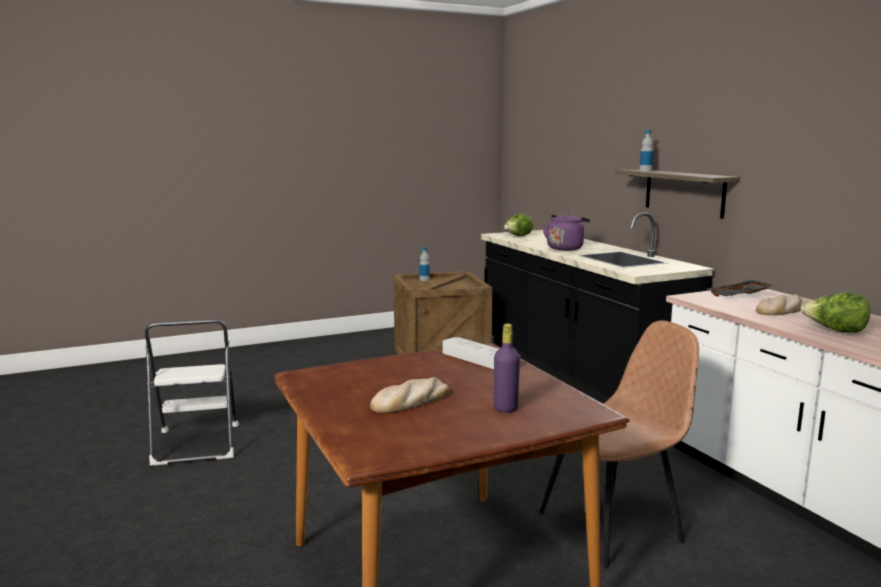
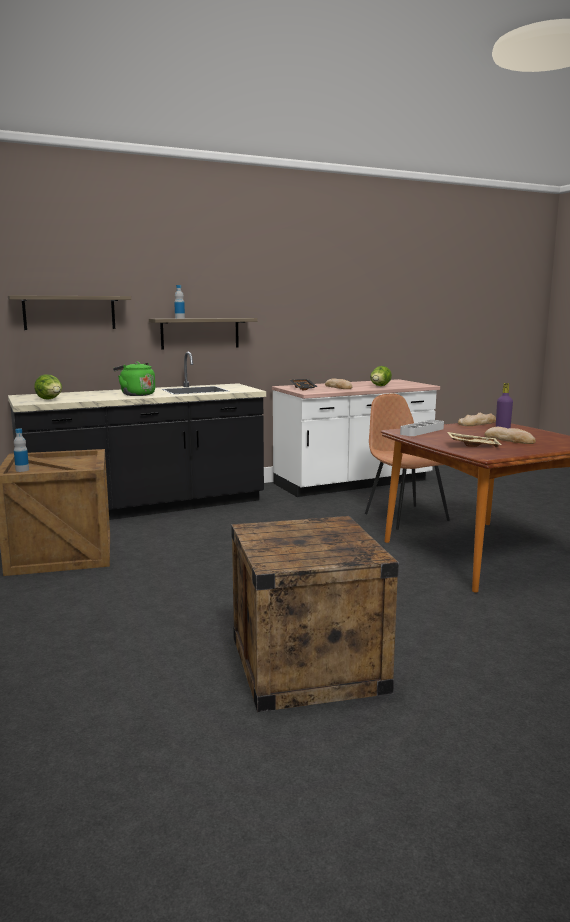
camera: 90 degrees left, 0 degrees up
white step ladder [145,319,239,466] -> crate [231,516,399,712]
purple kettle [542,213,590,251] -> green kettle [113,362,155,396]
none -> shelf [8,295,131,330]
none -> beige tray [447,432,502,448]
none -> bread [458,413,496,426]

